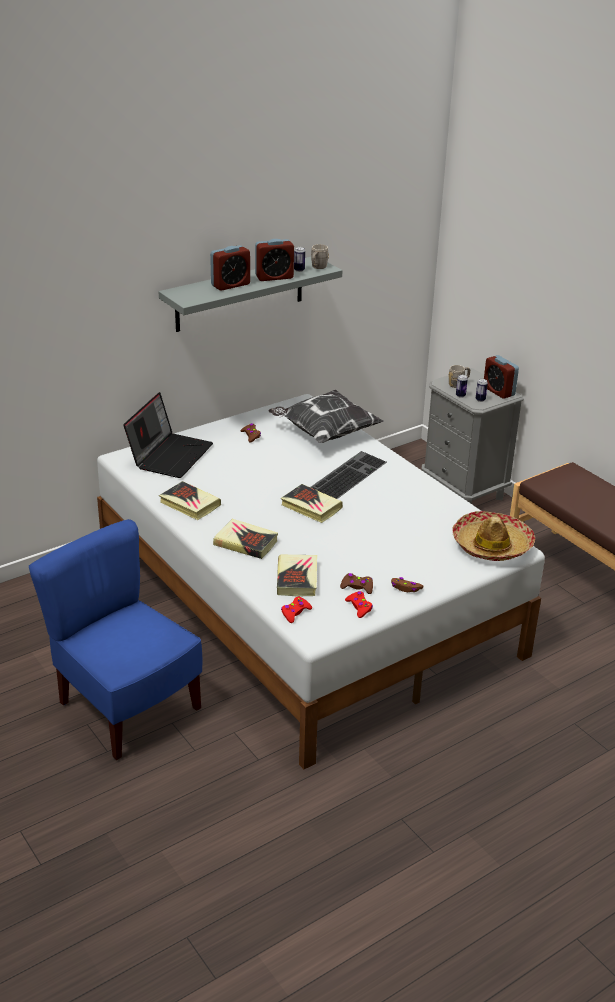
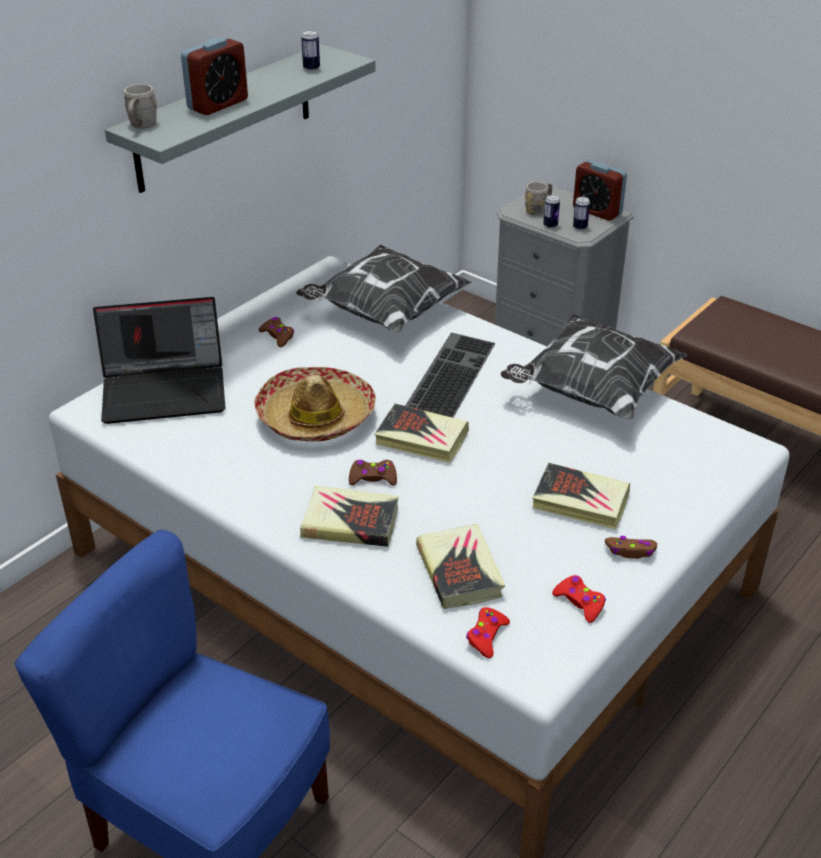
camera: 15 degrees left, 5 degrees up
laptop [123,392,213,478] -> laptop turned 75 degrees clockwise [93,297,225,424]
book [159,481,221,520] -> book moved to [533,463,630,530]
alarm clock [255,239,294,281] -> none
grey mug [311,244,329,269] -> grey mug moved to [124,84,157,129]
brown game controller [340,573,373,594] -> brown game controller moved to [349,460,397,485]
hat [453,511,535,561] -> hat moved to [254,367,376,442]
none -> pillow [501,314,688,420]

